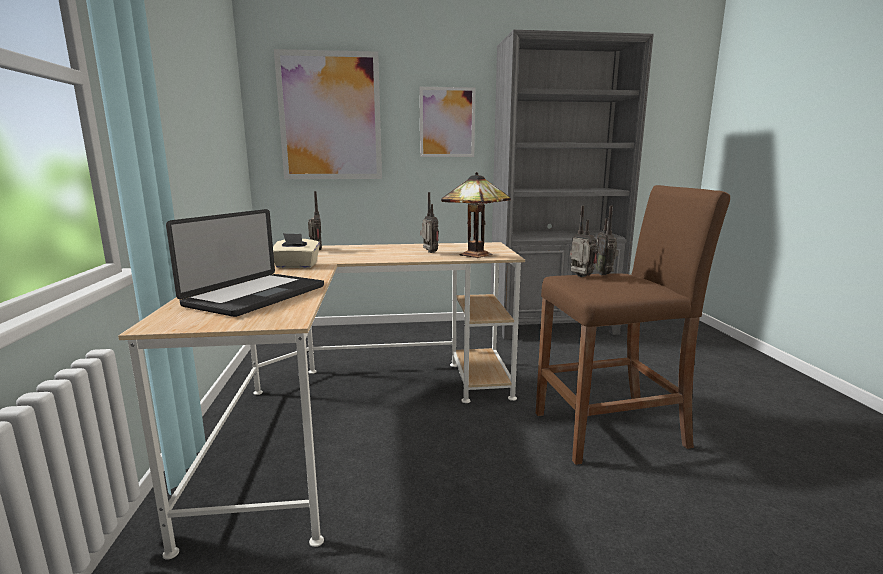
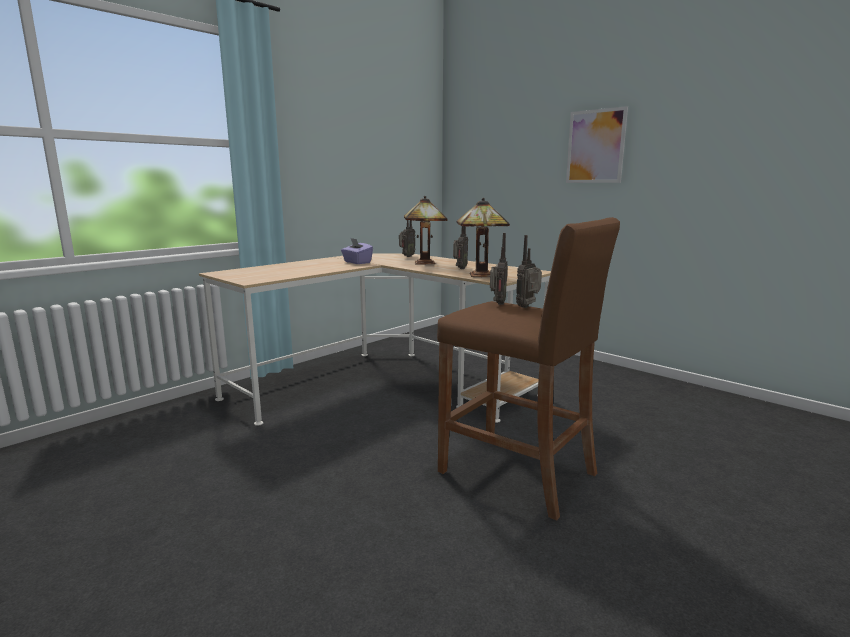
camera: 50 degrees right, 0 degrees up
laptop [166,209,324,317] -> none
beige tissue box [273,233,320,268] -> purple tissue box [341,238,373,264]
picture [274,49,382,179] -> none
grey bookcase [490,30,654,340] -> none
none -> table lamp [404,196,447,264]

